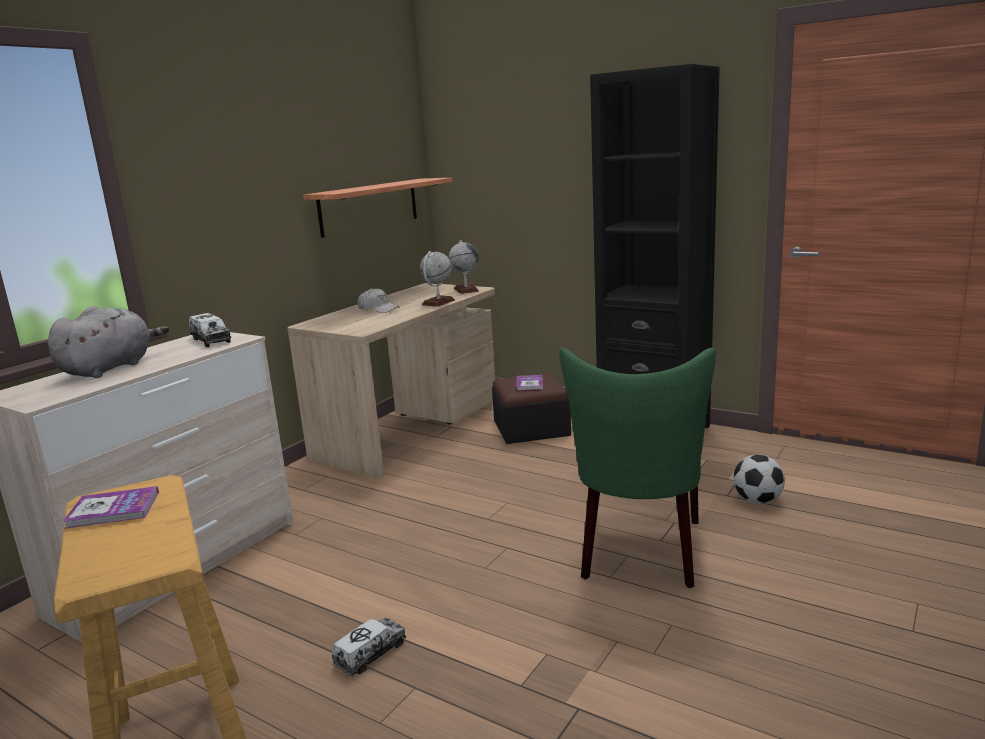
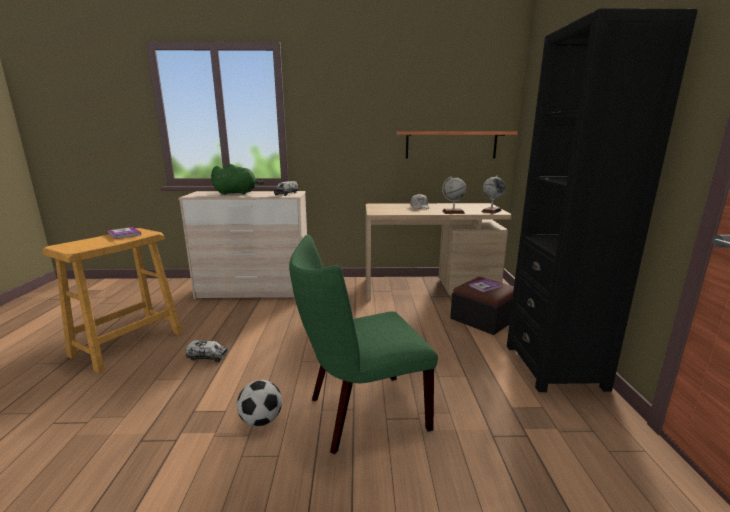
camera: 55 degrees right, 0 degrees up
grey plush toy [48,306,169,378] -> green plush toy [210,164,264,195]
football [733,454,785,504] -> football moved to [237,380,282,426]

